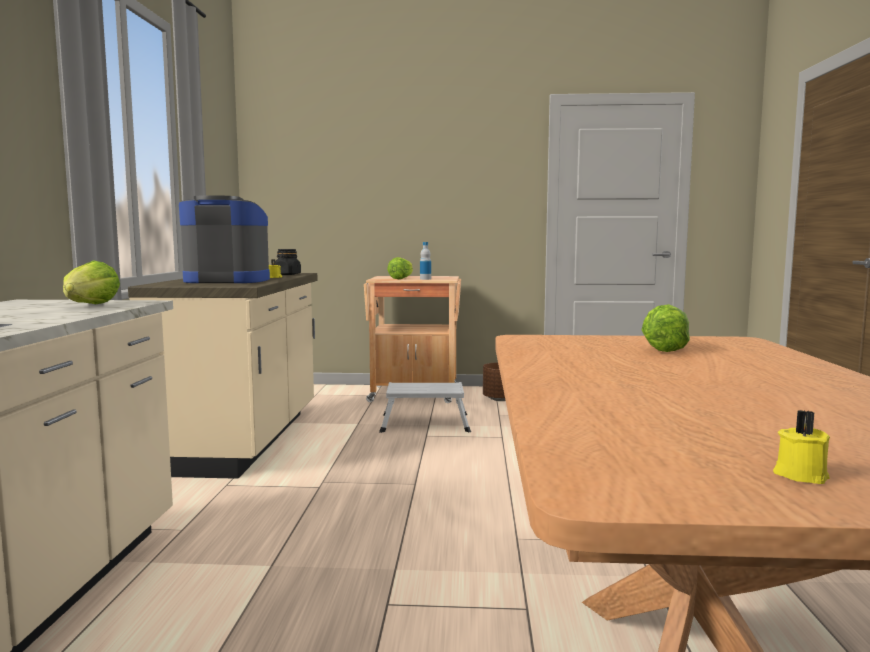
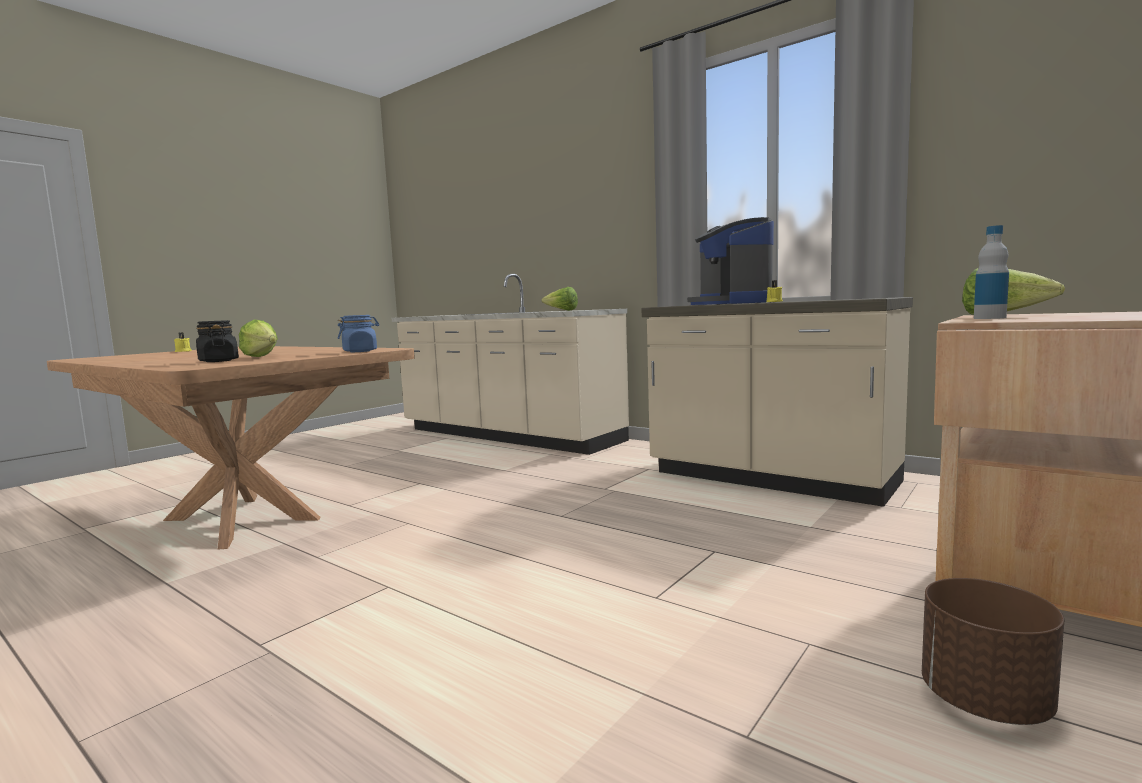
camera: 125 degrees right, 0 degrees up
coffee machine [179,195,270,283] -> coffee machine turned 135 degrees clockwise [687,217,774,305]
black jar [276,249,301,275] -> black jar moved to [196,320,239,362]
white step ladder [379,382,471,433] -> none
none -> blue jar [338,315,379,352]

